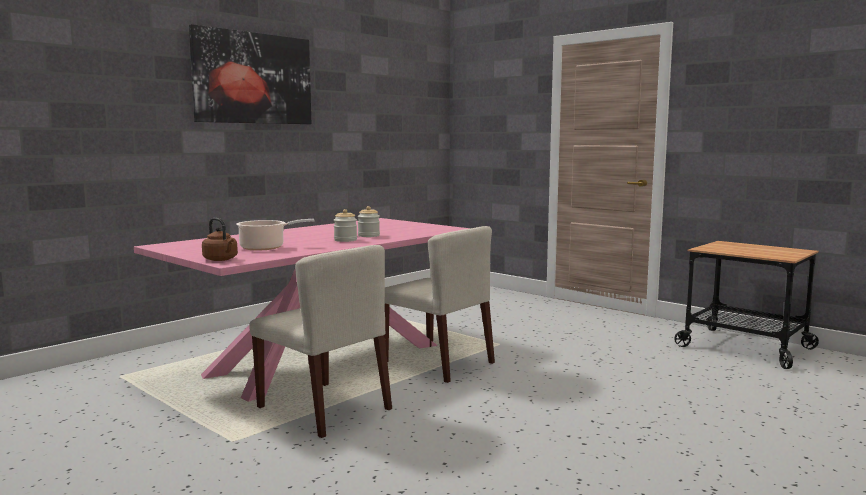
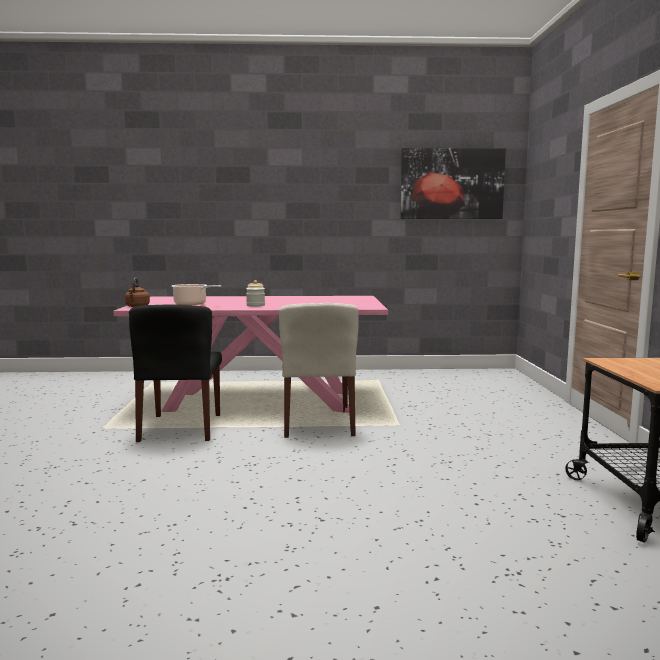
camera: 45 degrees right, 0 degrees up
picture [189,24,311,124] -> picture moved to [400,148,506,219]
beige chair [249,245,392,438] -> black chair [129,304,222,442]
jar [358,206,380,237] -> none

